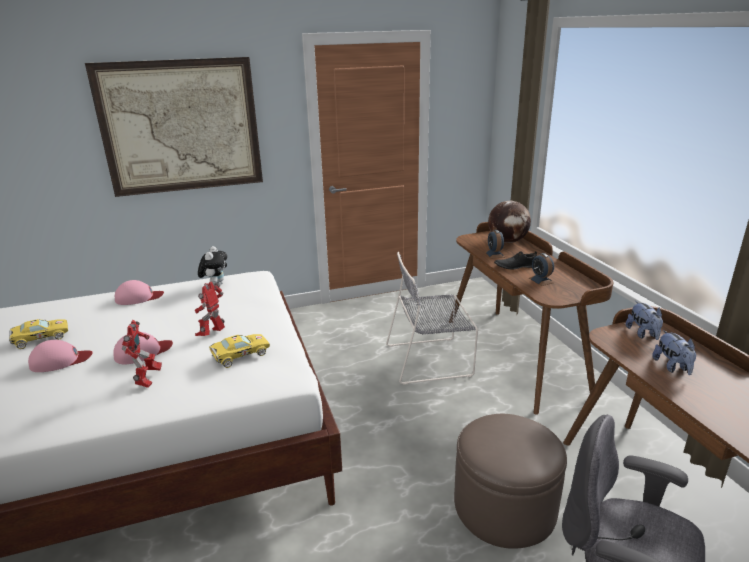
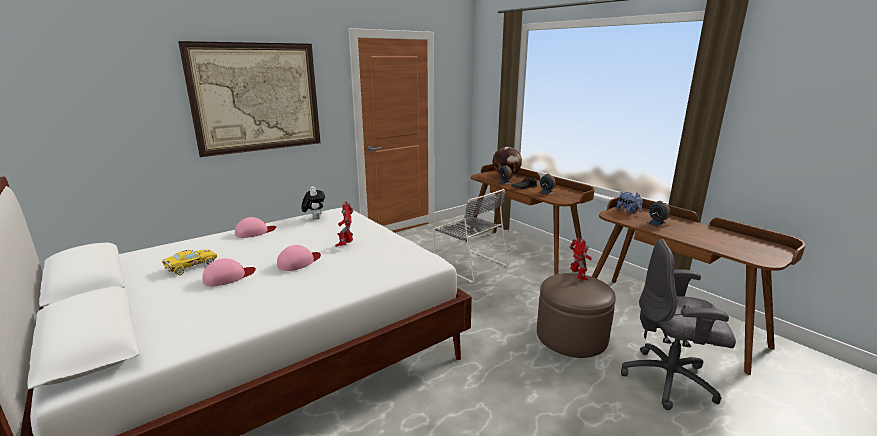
camera: 20 degrees left, 5 degrees down
toy robot [122,320,162,388] -> toy robot moved to [569,238,592,281]
yellow toy car [209,334,270,368] -> none
grey chair [386,252,478,385] -> grey chair turned 105 degrees counterclockwise [433,189,508,283]
plush toy [652,330,696,375] -> alarm clock [646,201,671,228]

